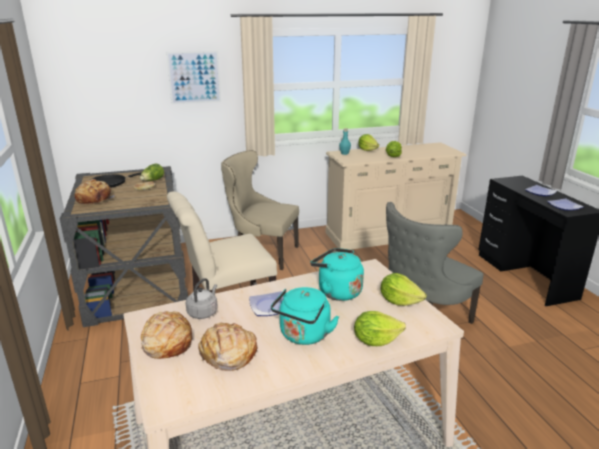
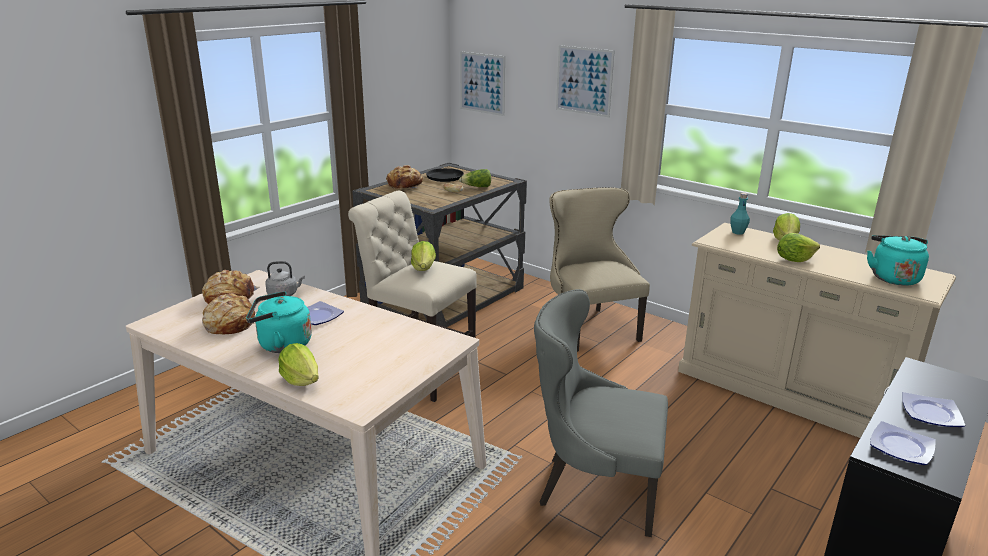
camera: 55 degrees right, 0 degrees up
turquoise kettle [310,248,364,301] -> turquoise kettle moved to [867,235,929,286]
lettuce [380,273,426,306] -> lettuce moved to [411,241,436,271]
none -> picture [460,51,505,116]

